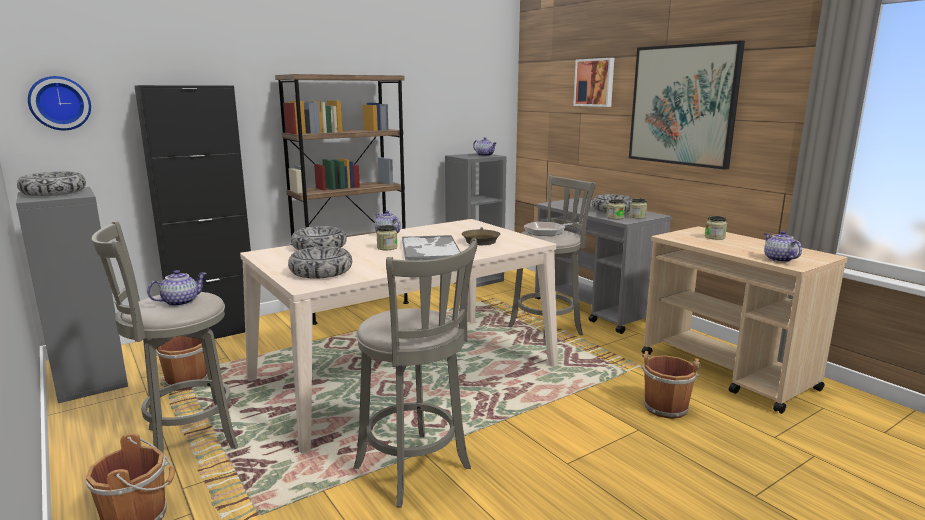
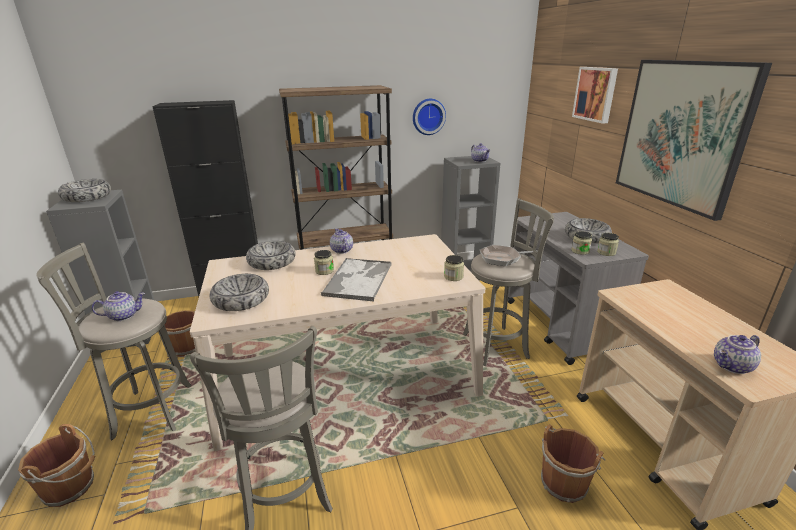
camera: 20 degrees right, 10 degrees up
wall clock [28,76,91,130] -> wall clock moved to [413,99,446,135]
brown frying pan [462,227,501,245] -> none
jar [705,216,727,240] -> jar moved to [444,255,464,281]
teapot [764,231,802,262] -> teapot turned 120 degrees counterclockwise [714,335,761,374]

